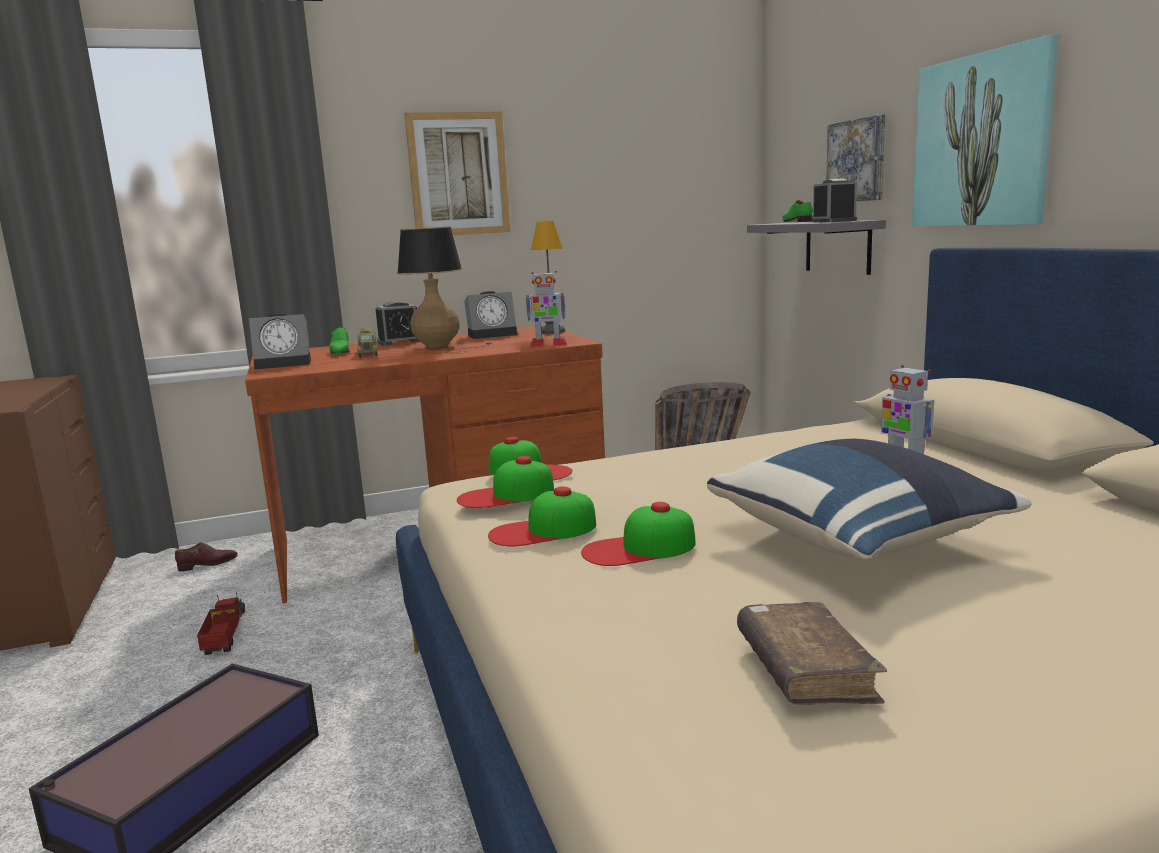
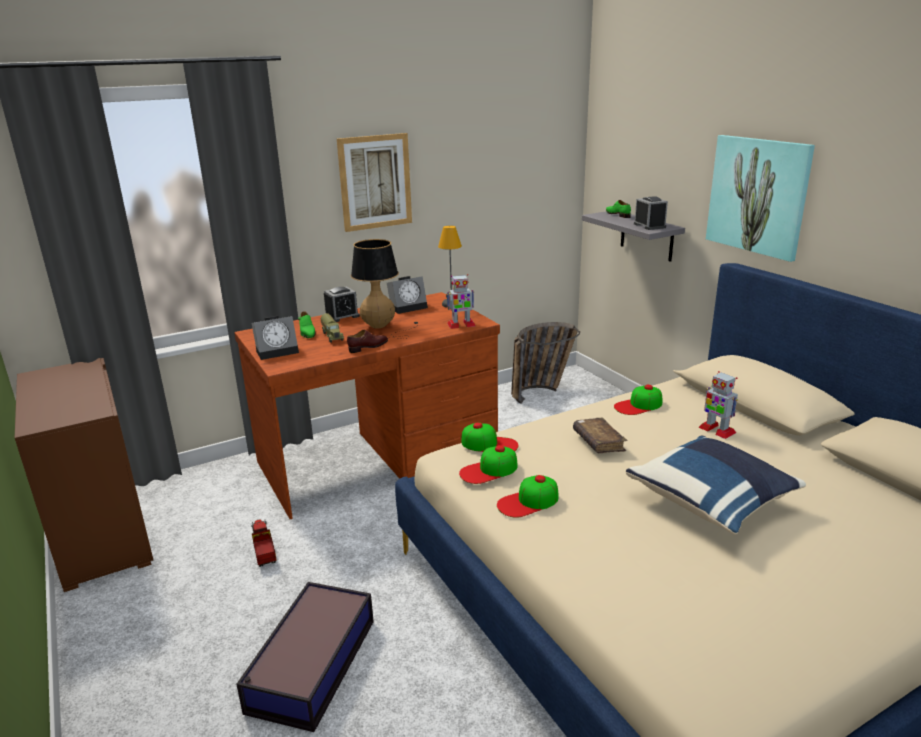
camera: 10 degrees left, 10 degrees up
brown shoe [175,542,238,571] -> brown shoe moved to [347,330,388,353]
cap [581,502,696,566] -> cap moved to [614,385,662,415]
brown book [737,602,887,705] -> brown book moved to [573,418,628,453]
picture [827,115,885,201] -> none

